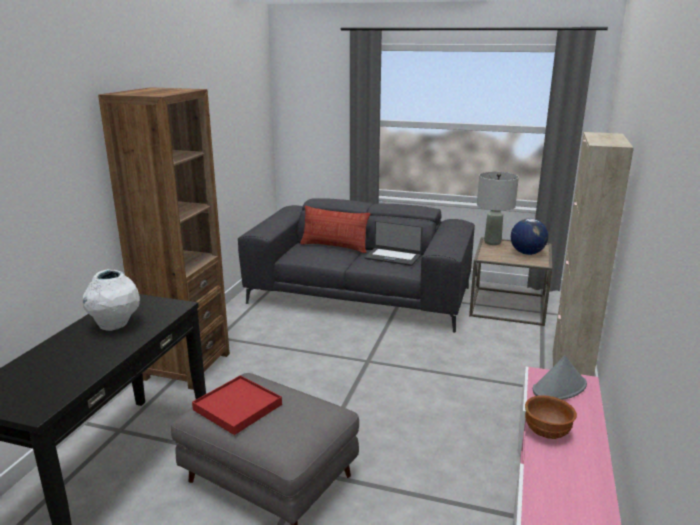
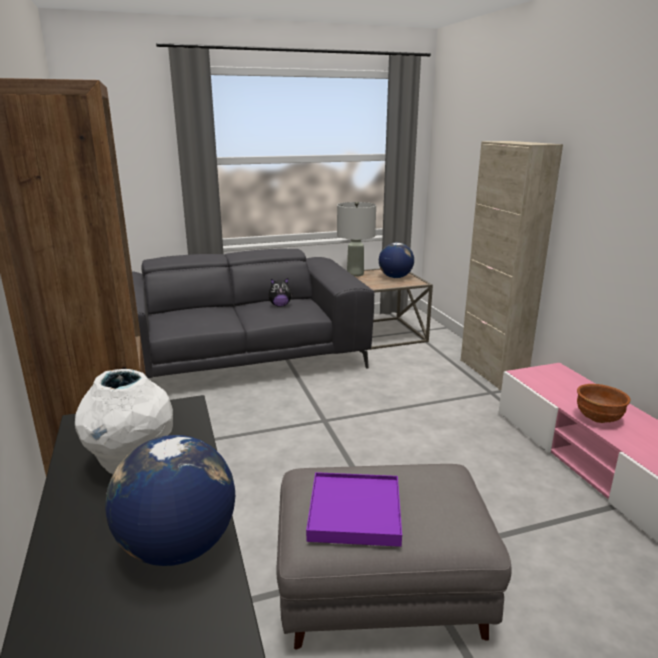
camera: 35 degrees left, 0 degrees up
red tray [192,375,282,435] -> purple tray [306,472,402,547]
pillow [300,206,370,253] -> none
laptop [364,221,423,266] -> plush toy [269,278,292,307]
grey hat [533,355,587,400] -> none
none -> globe [105,435,235,566]

